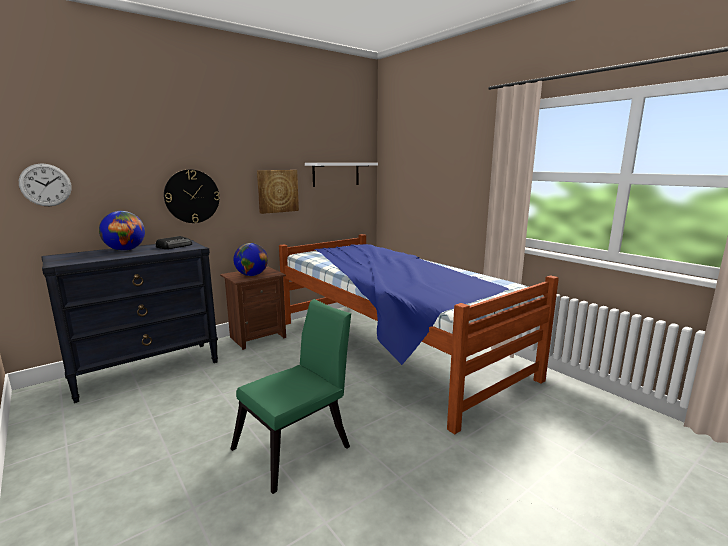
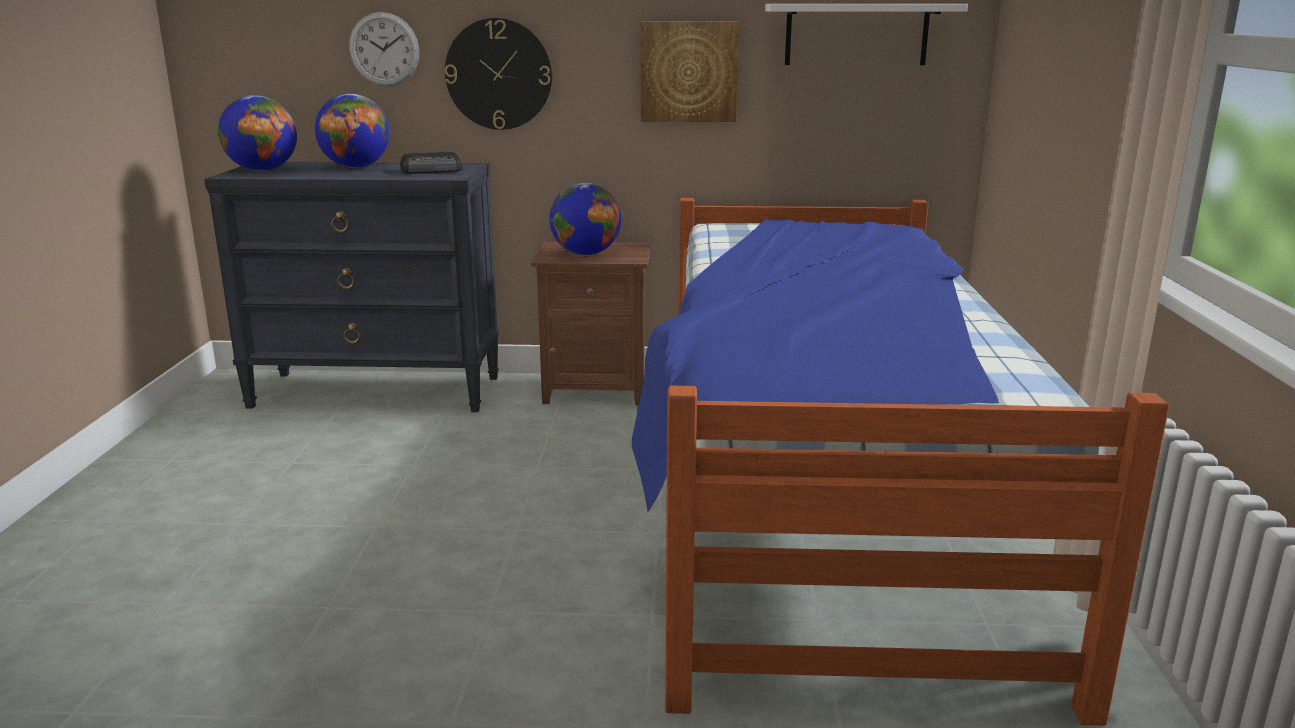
camera: 40 degrees right, 5 degrees up
wall clock [19,163,72,206] -> wall clock moved to [349,12,419,86]
green chair [231,299,351,494] -> none
none -> globe [218,95,297,171]

